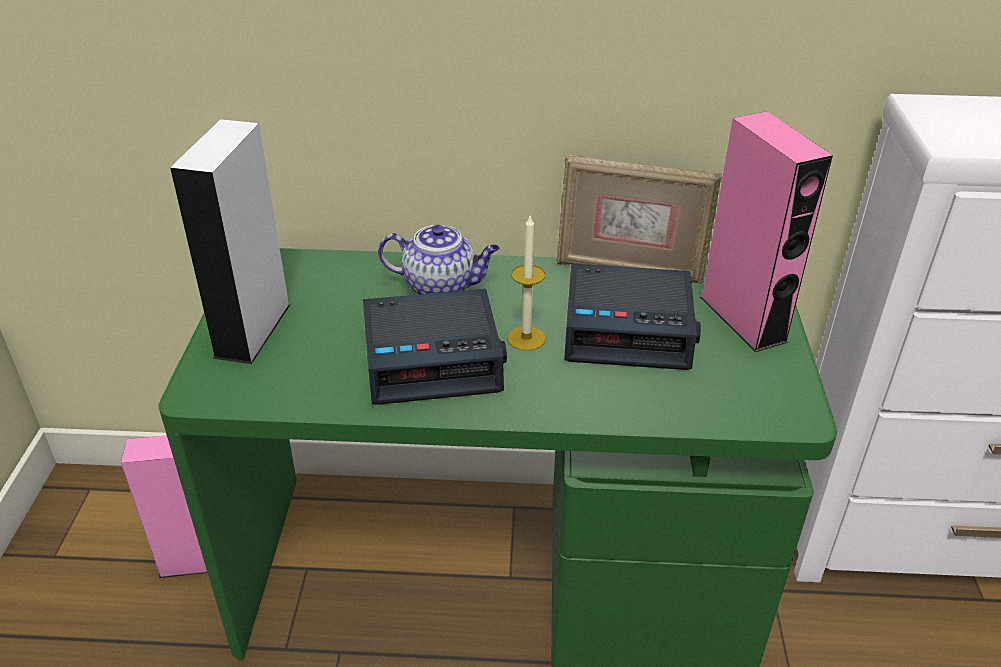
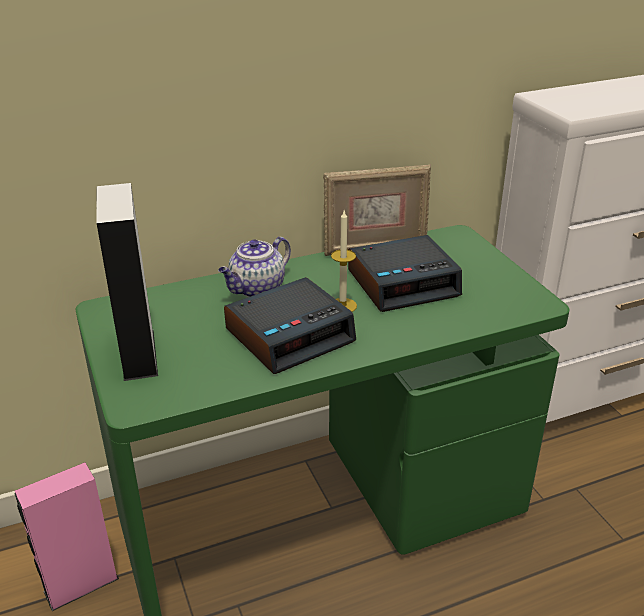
camera: 25 degrees left, 5 degrees down
teapot [378,225,500,295] -> teapot turned 150 degrees clockwise [218,237,291,297]
pink speaker [700,111,833,352] -> none

